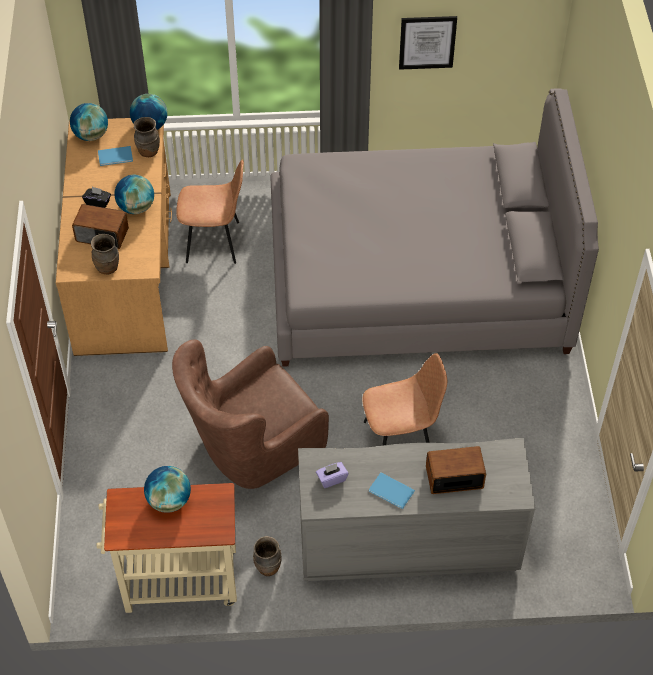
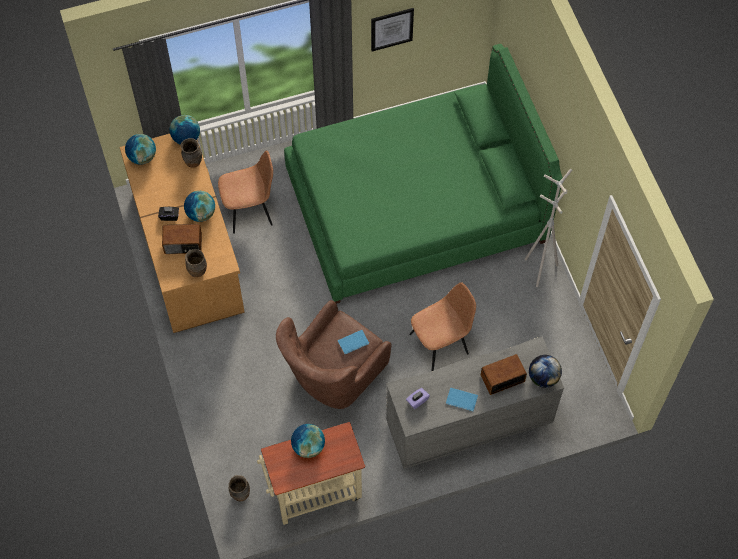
camera: 15 degrees left, 10 degrees up
blue book [98,146,133,166] -> blue book moved to [338,330,369,354]
brown vase [253,536,282,576] -> brown vase moved to [229,475,250,502]
grey bed [270,88,599,367] -> green bed [284,44,563,304]
none -> grey clothes rack [524,168,572,287]
none -> globe [529,355,562,388]

